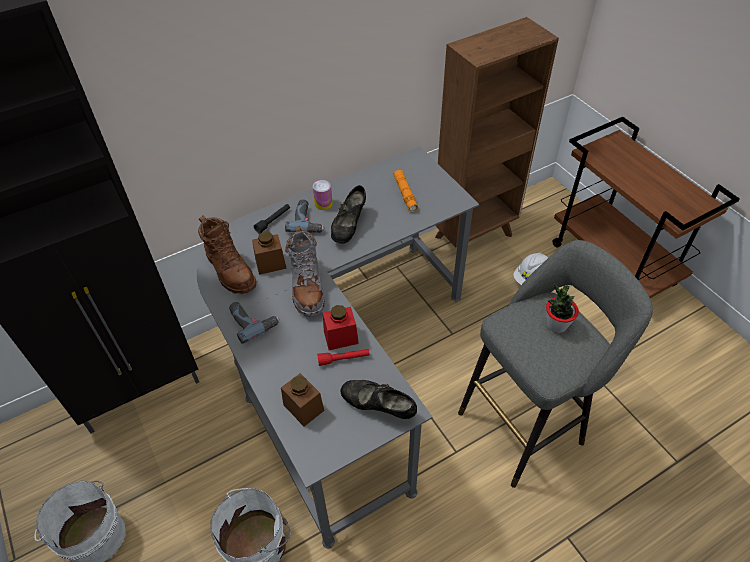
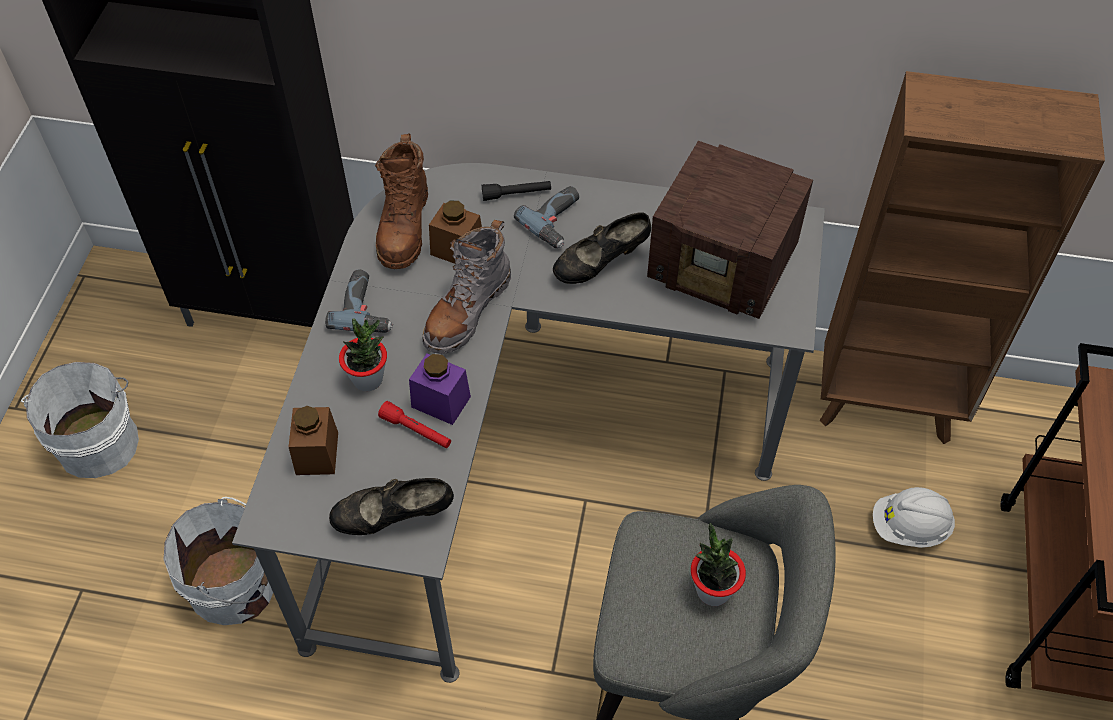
camera: 40 degrees right, 5 degrees up
can [313,180,333,210] -> none
red jar [323,305,359,350] -> purple jar [409,354,471,425]
black shoe [340,380,417,419] -> black shoe turned 75 degrees counterclockwise [329,478,454,535]
orange flashlight [393,170,418,212] -> radio [647,141,813,319]
none -> potted plant [339,318,387,391]

